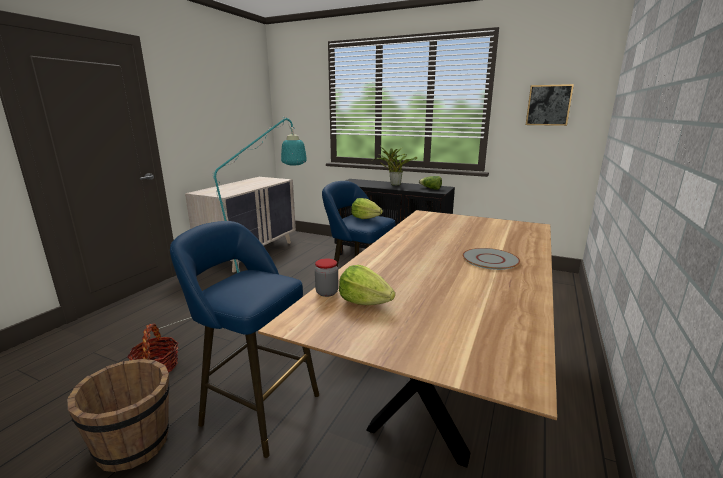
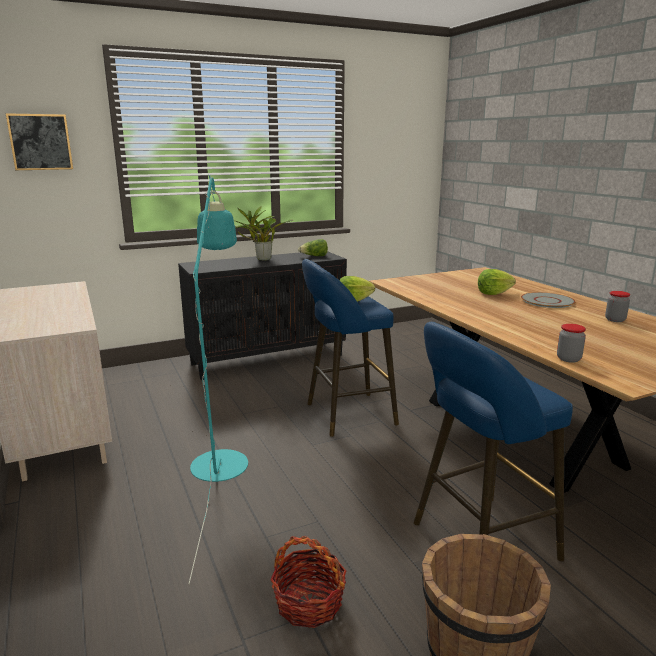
camera: 50 degrees left, 0 degrees up
lettuce [339,265,395,305] -> lettuce moved to [478,269,516,295]
picture [526,84,574,126] -> picture moved to [6,113,73,170]
none -> jar [605,291,630,322]

